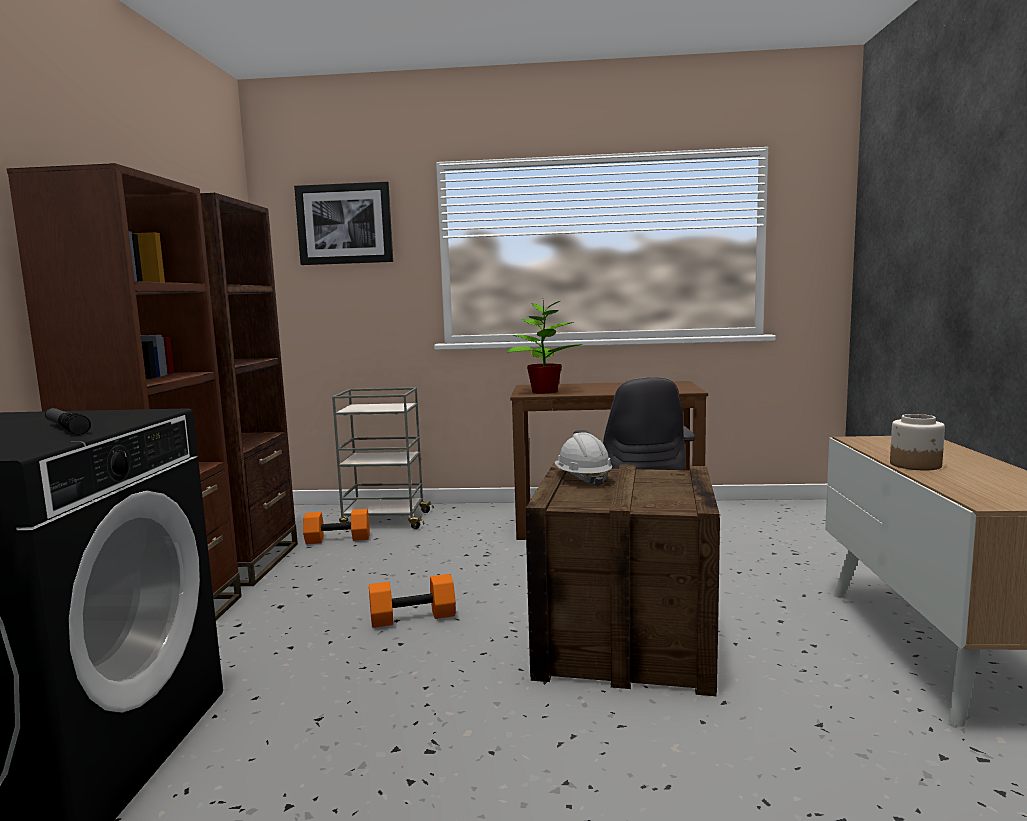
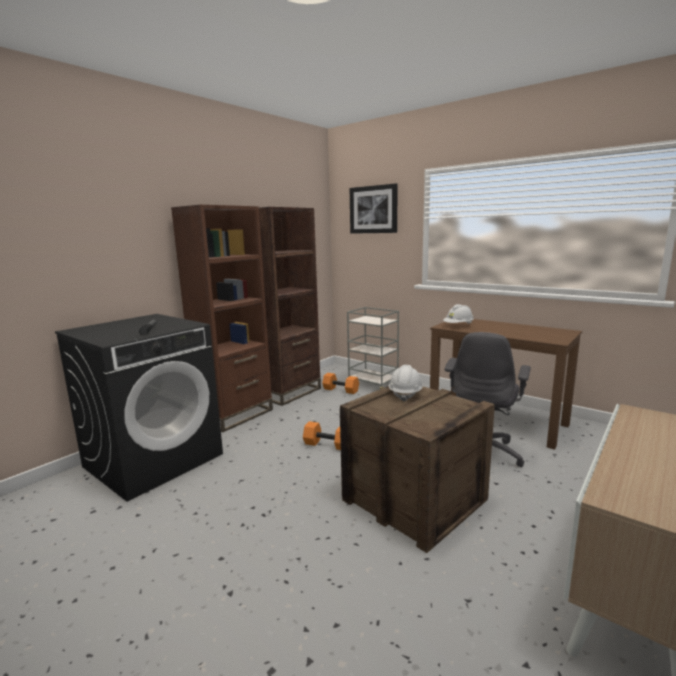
camera: 35 degrees right, 5 degrees up
potted plant [507,300,583,394] -> white hard hat [443,304,474,324]
jar [890,414,945,471] -> none

